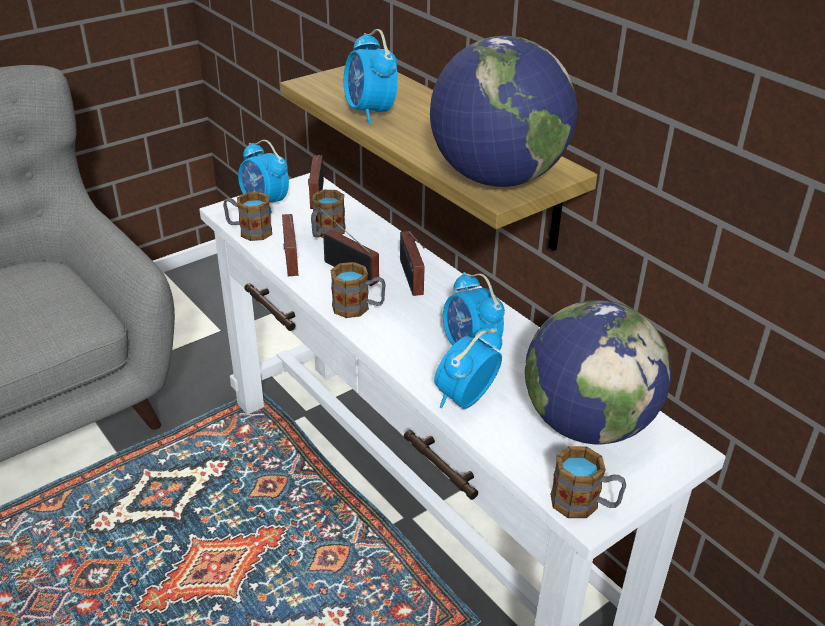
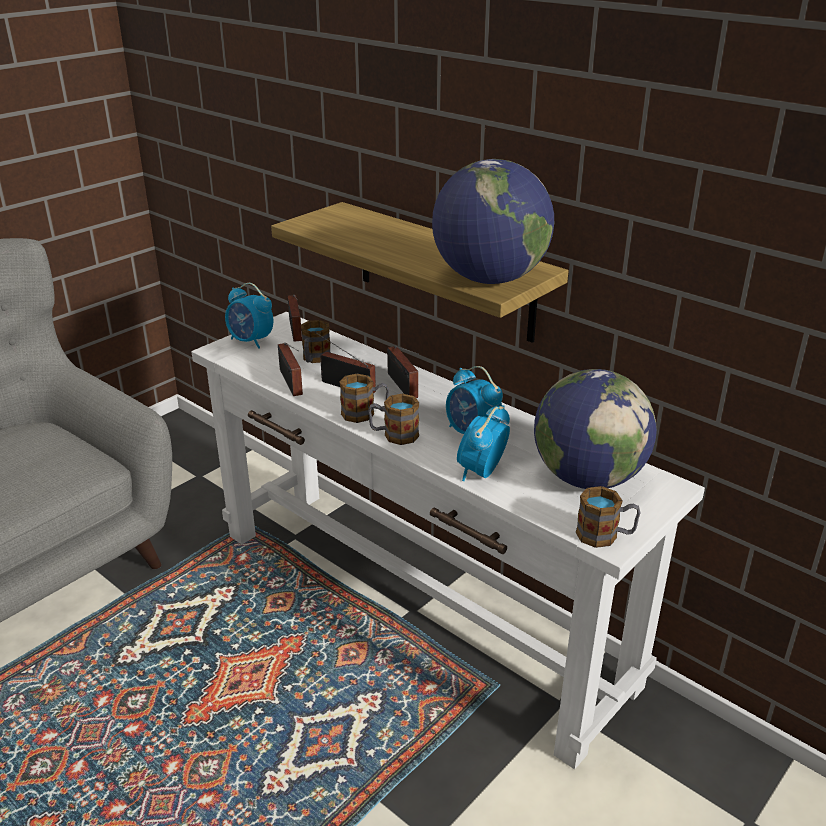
camera: 10 degrees left, 5 degrees down
mug [223,192,272,241] -> mug moved to [368,394,419,445]
alarm clock [344,29,398,124] -> none

